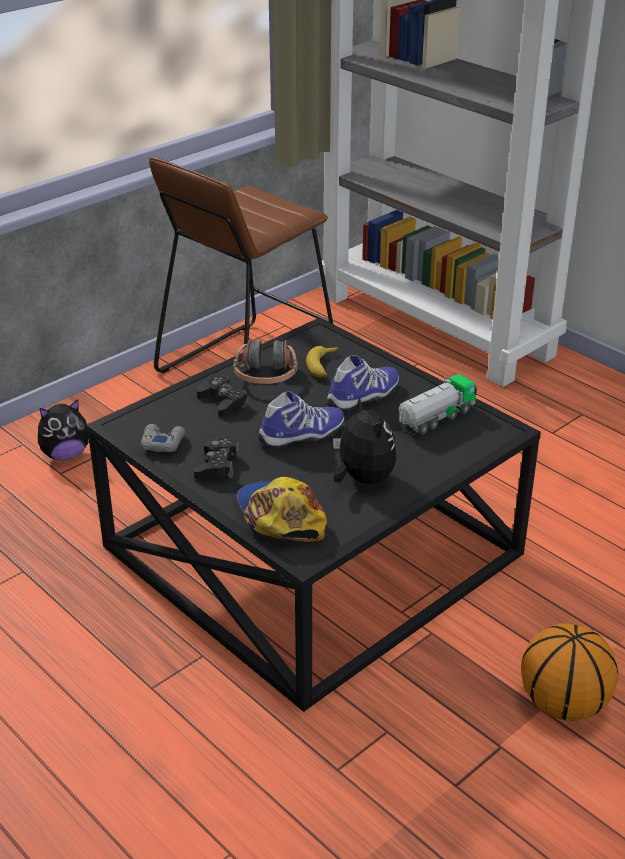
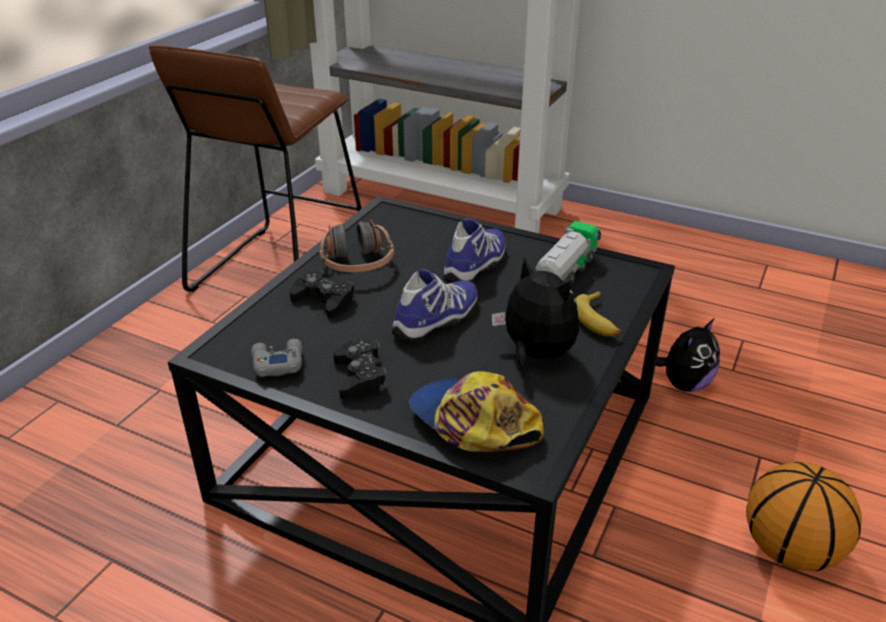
camera: 20 degrees left, 0 degrees up
plush toy [38,399,89,460] -> plush toy moved to [655,319,720,392]
banana [306,346,338,378] -> banana moved to [575,291,621,336]

